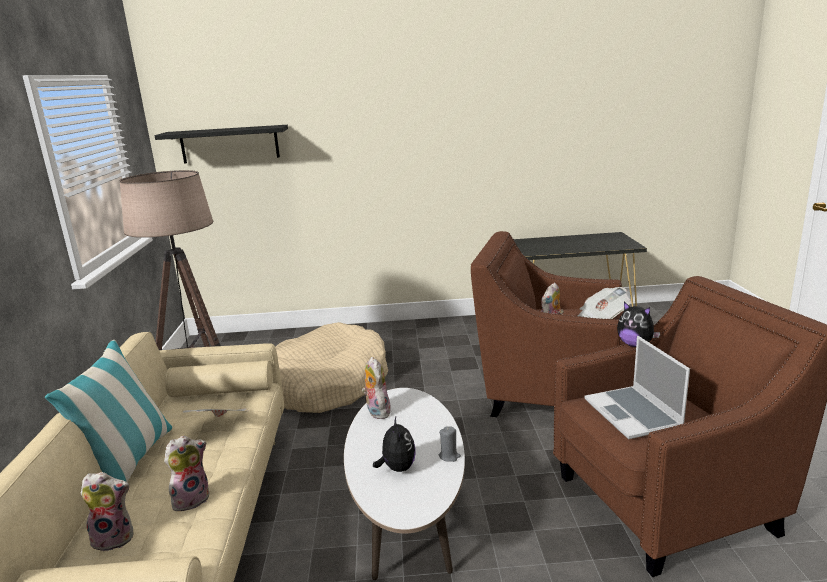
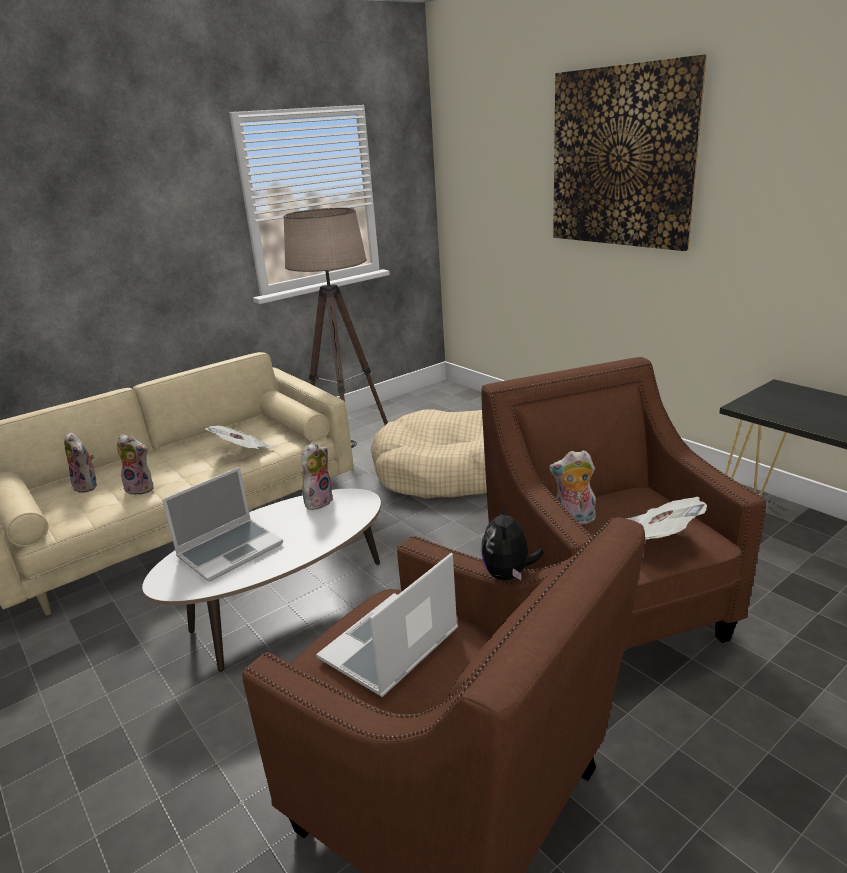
camera: 55 degrees right, 5 degrees up
pillow [45,340,173,482] -> none
black shelf [155,125,288,164] -> none
plush toy [373,417,416,472] -> laptop [162,467,283,582]
grey candle [439,426,461,462] -> none
none -> picture [553,54,707,251]

